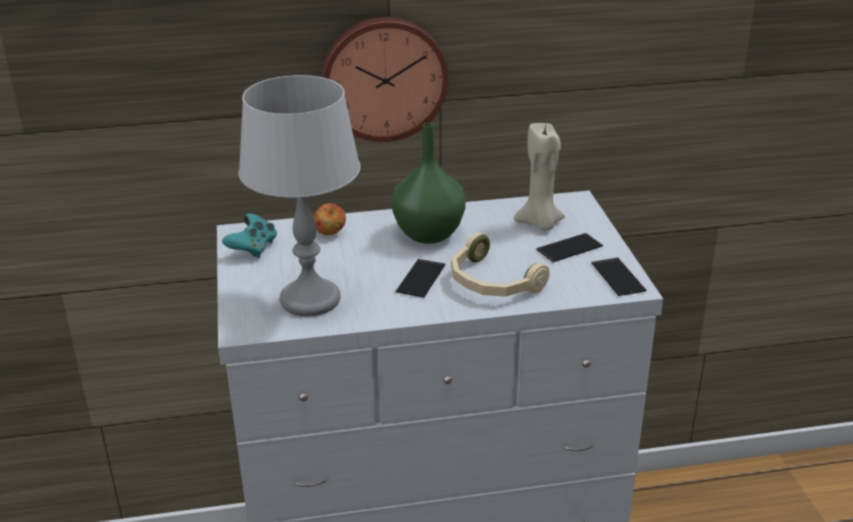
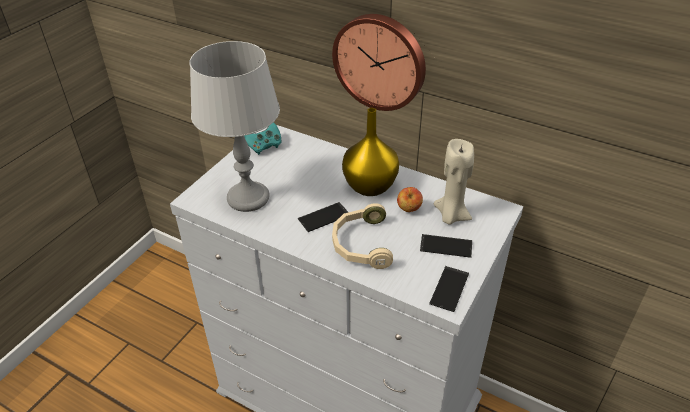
camera: 40 degrees right, 10 degrees up
apple [314,203,346,235] -> apple moved to [397,187,423,212]
green vase [392,123,466,244] -> yellow vase [342,108,399,196]

